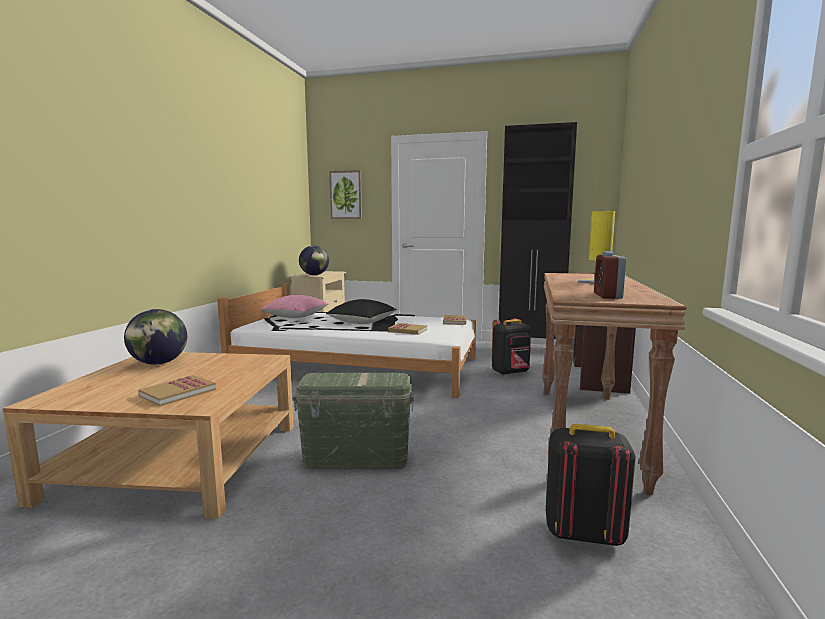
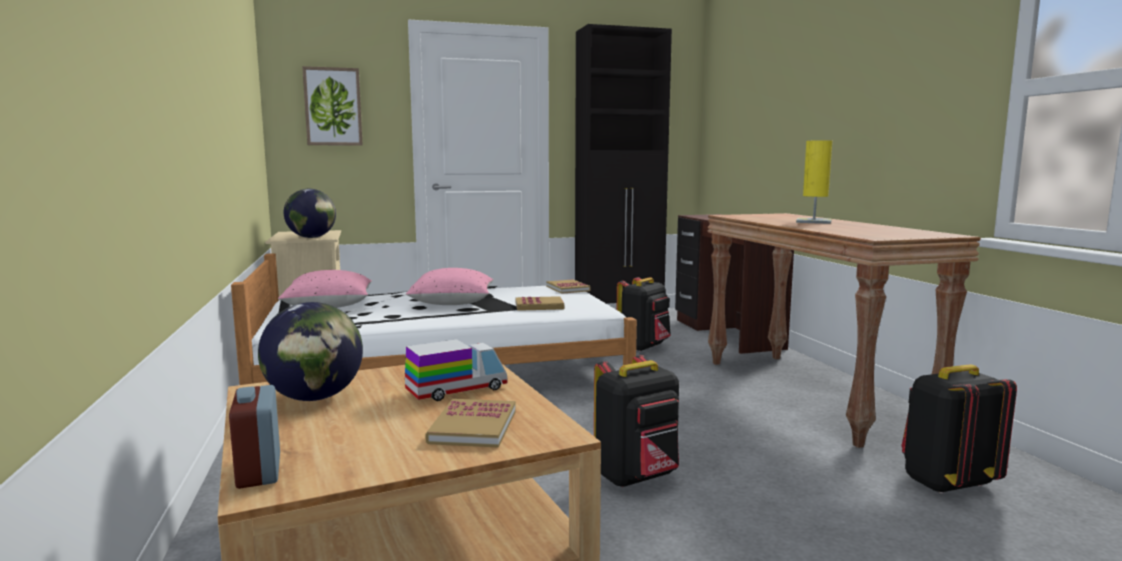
camera: 30 degrees left, 0 degrees up
green storage box [293,373,414,469] -> black backpack [594,355,679,487]
black pillow [326,299,397,324] -> pink pillow [406,268,493,305]
alarm clock [594,251,626,299] -> alarm clock moved to [229,385,280,489]
none -> toy truck [405,339,507,401]

